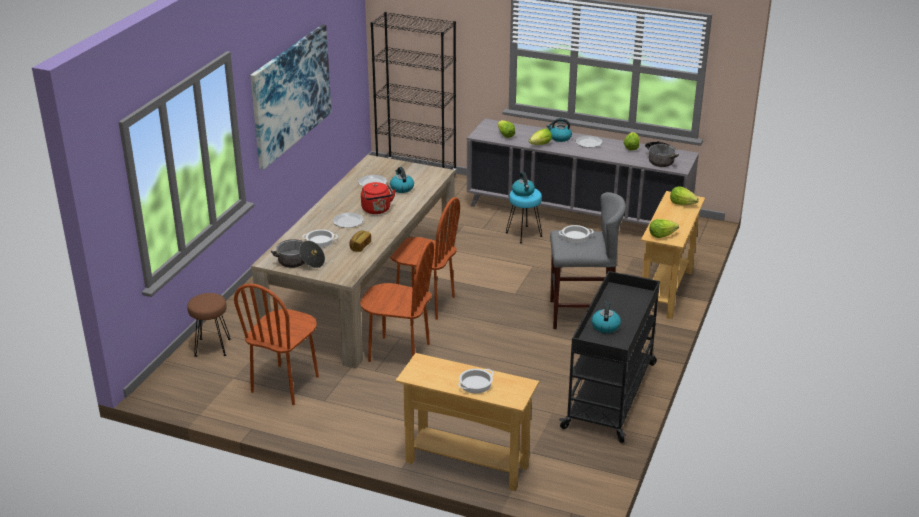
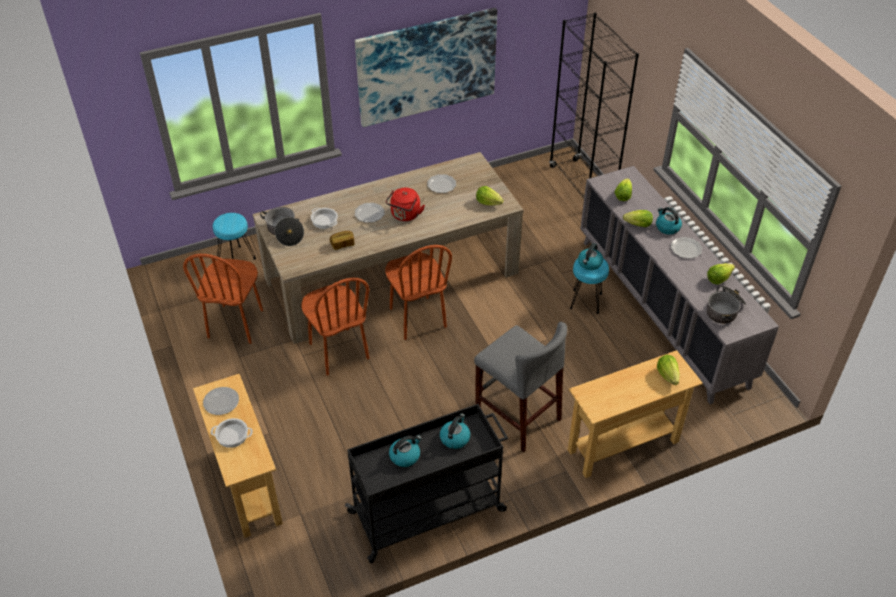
camera: 45 degrees right, 15 degrees up
brown stool [187,293,231,357] -> turquoise stool [213,213,256,260]
brown chair [234,283,319,405] -> brown chair turned 60 degrees counterclockwise [183,254,263,344]
kettle [390,167,414,193] -> kettle moved to [440,414,470,449]
cooking pot [559,225,594,243] -> none
lettuce [649,219,679,238] -> lettuce moved to [476,186,504,206]
none -> plate [203,387,239,415]

